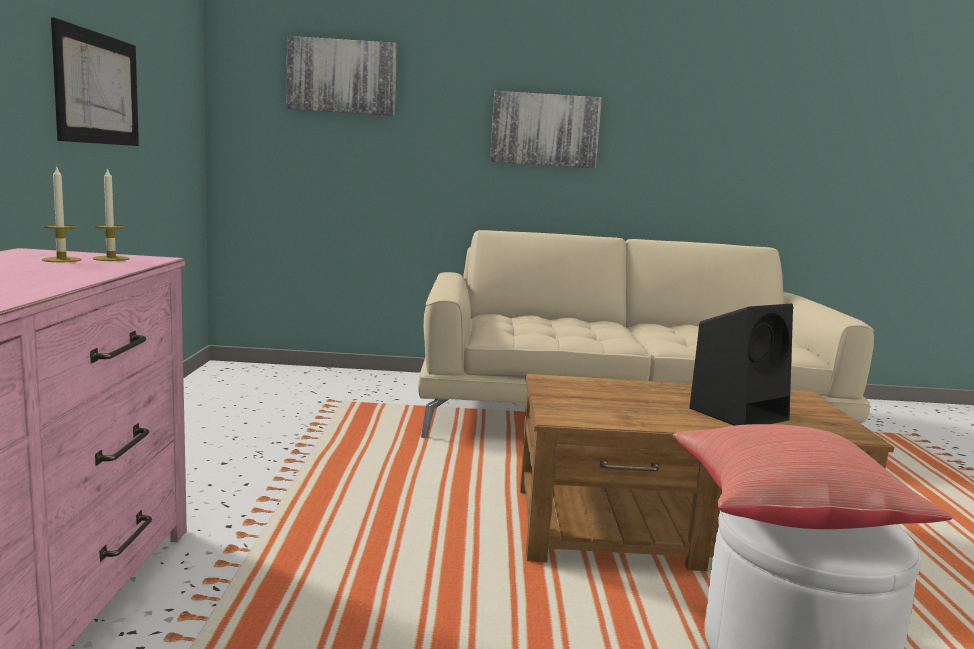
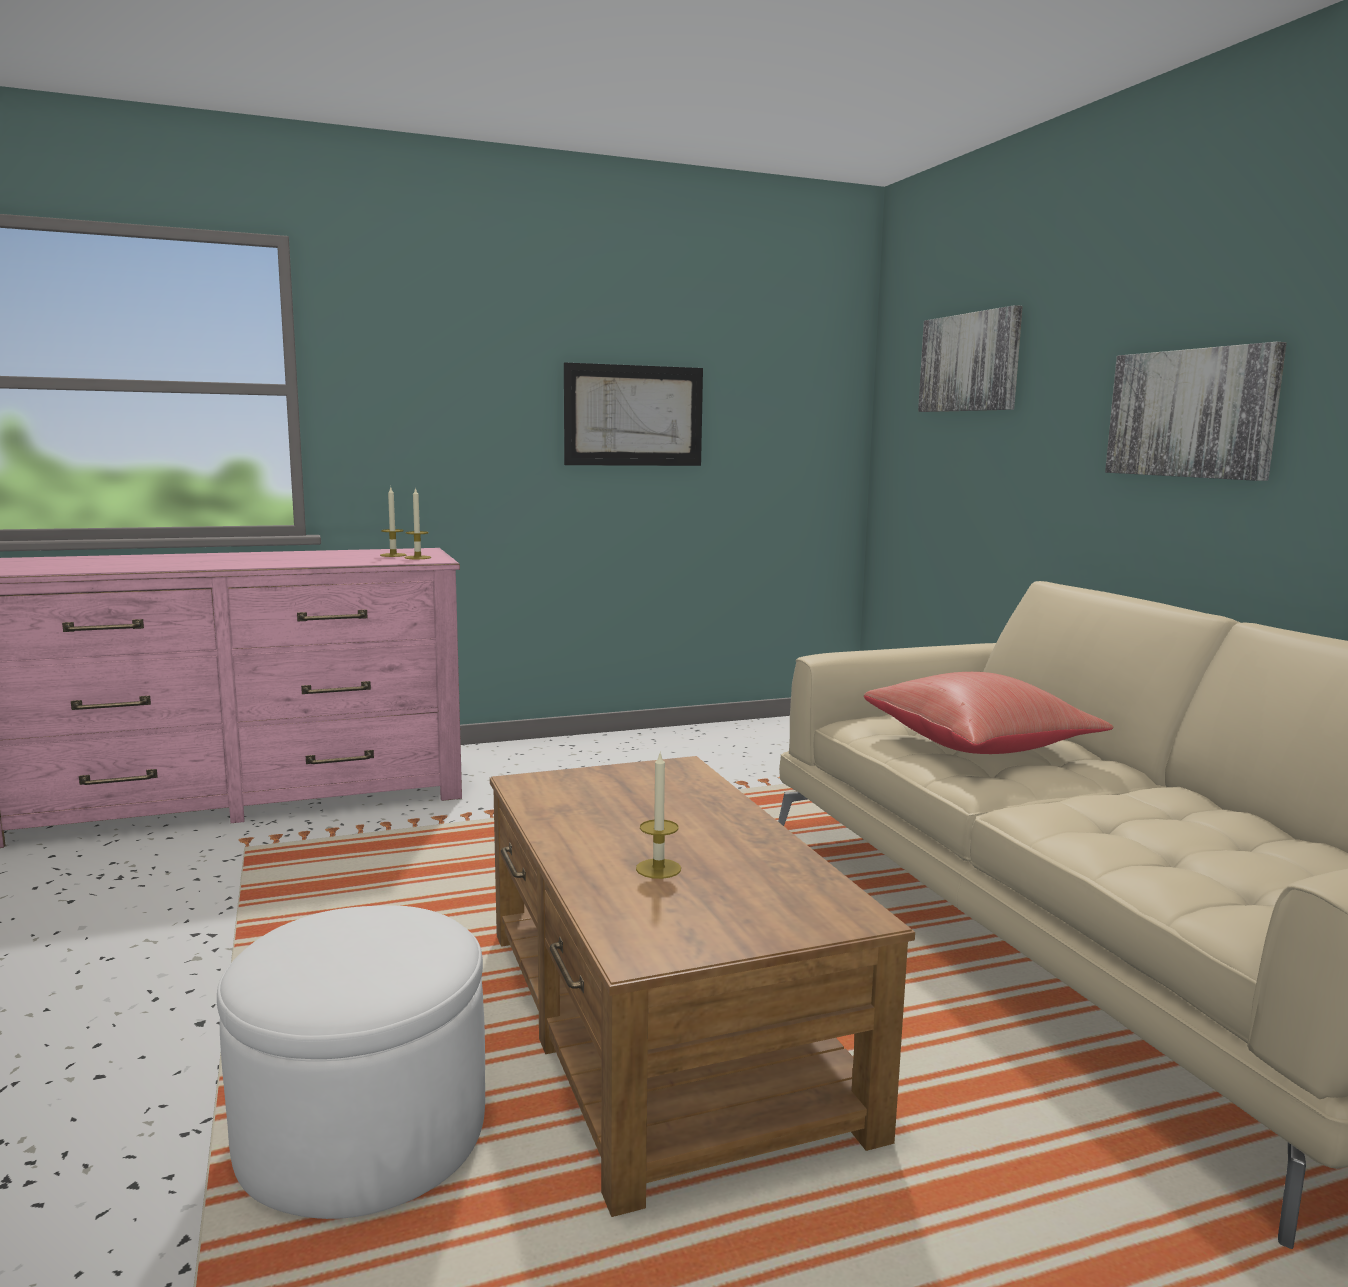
camera: 70 degrees right, 0 degrees up
red pillow [673,424,953,529] -> red pillow moved to [864,672,1114,754]
black speaker [689,304,793,426] -> candle [636,751,681,879]

